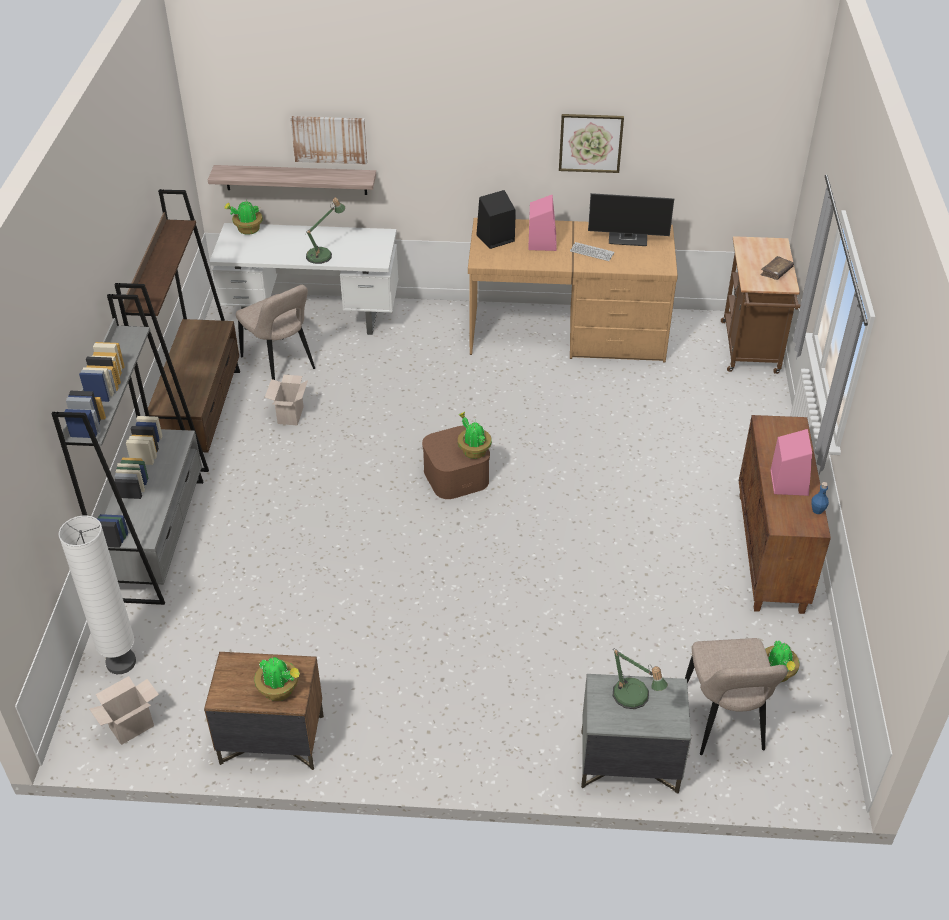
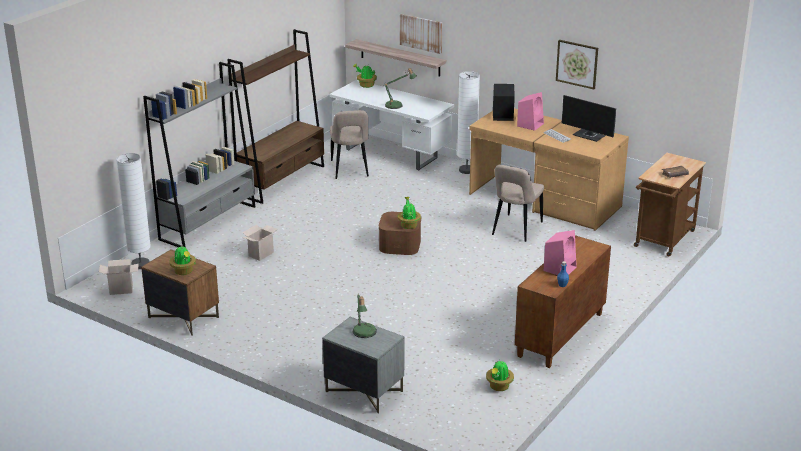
camera: 30 degrees right, 15 degrees down
cardboard box [265,375,308,426] -> cardboard box moved to [242,225,277,261]
beige chair [685,638,788,755] -> beige chair moved to [492,165,544,242]
none -> white floor lamp [457,71,480,174]

